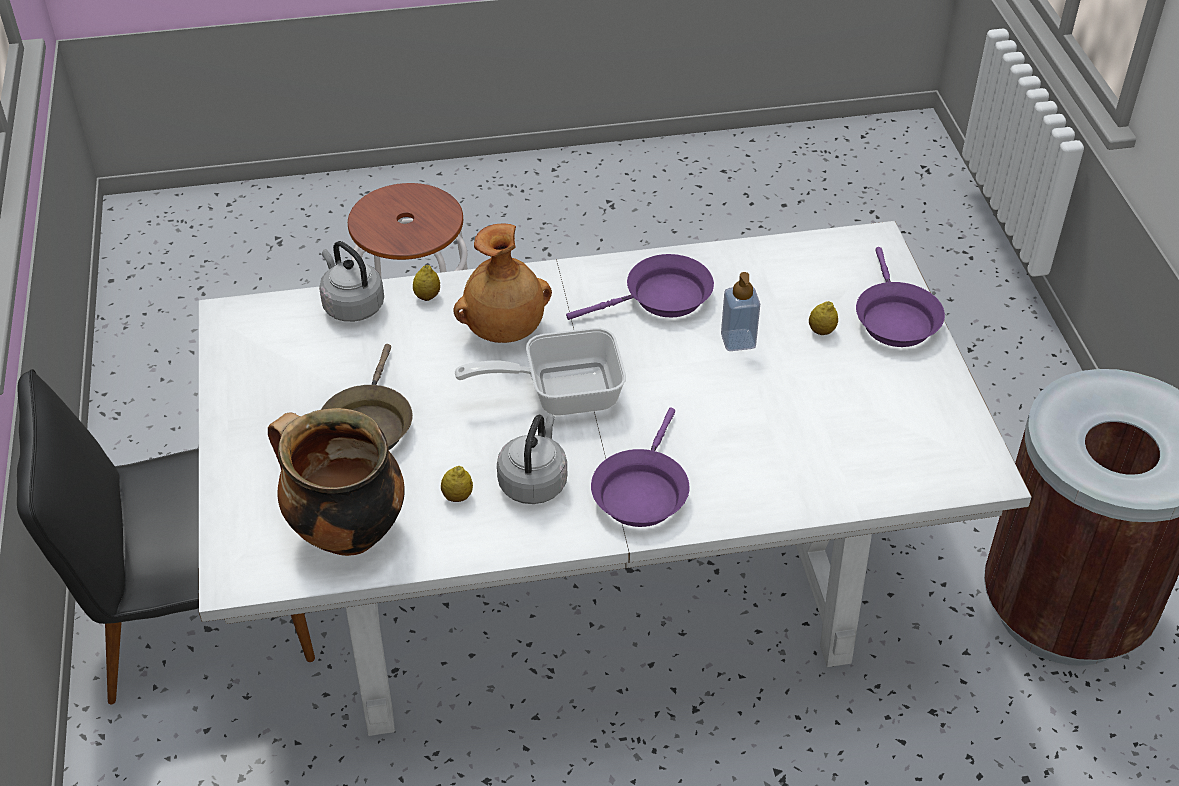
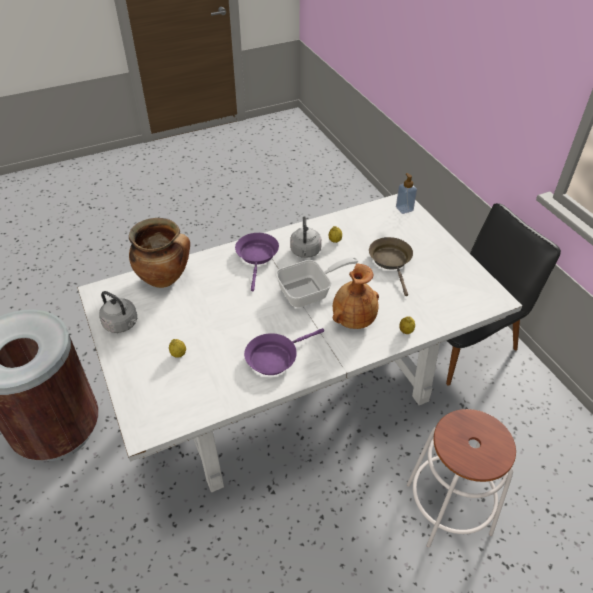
camera: 165 degrees right, 0 degrees up
cooking pot [268,408,405,556] -> cooking pot moved to [129,218,190,288]
grey kettle [319,241,384,322] -> grey kettle moved to [99,291,137,333]
soap dispenser [721,272,760,351] -> soap dispenser moved to [396,173,417,214]
purple frying pan [856,247,945,347] -> none

